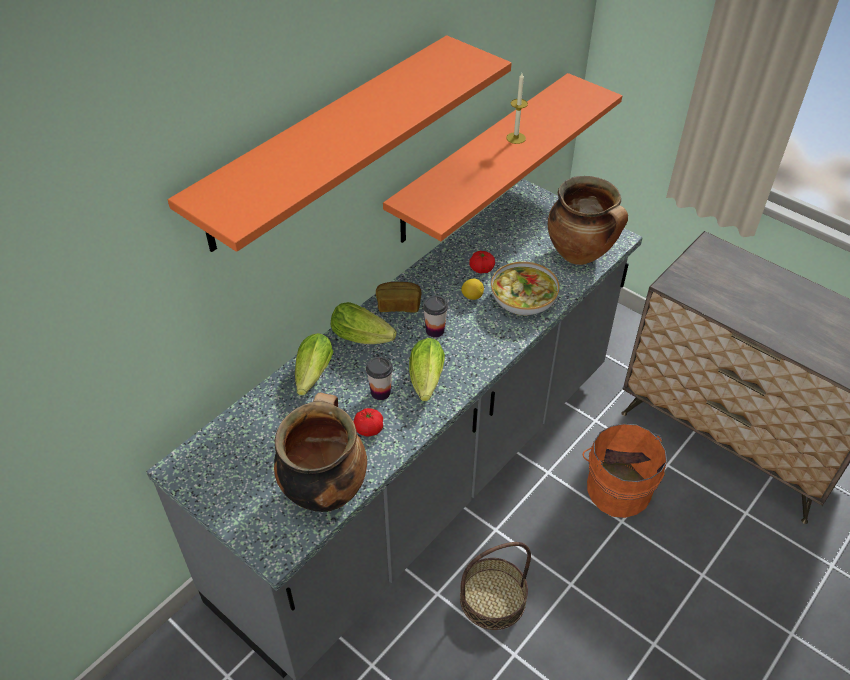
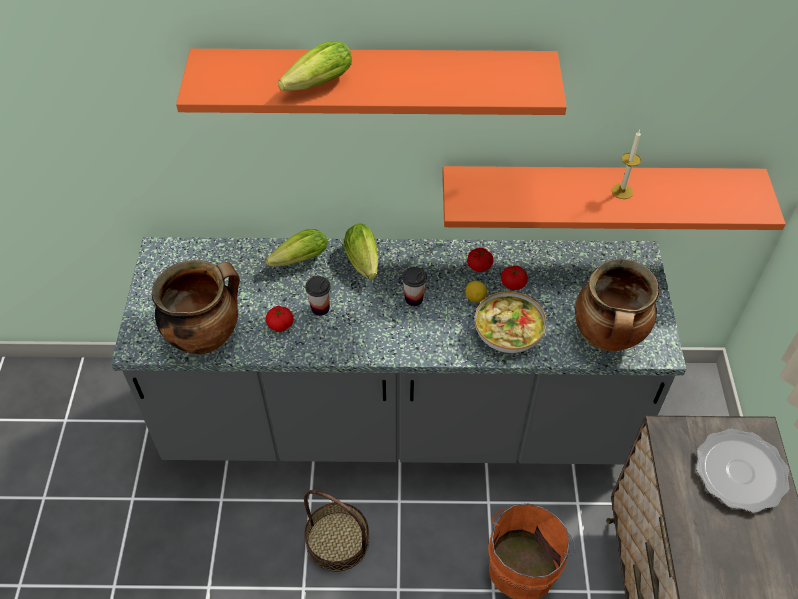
camera: 50 degrees right, 5 degrees up
bread [376,282,422,313] -> none
lettuce [409,338,445,401] -> lettuce moved to [278,41,352,91]
none -> tomato [467,248,494,272]
none -> plate [696,429,789,513]

